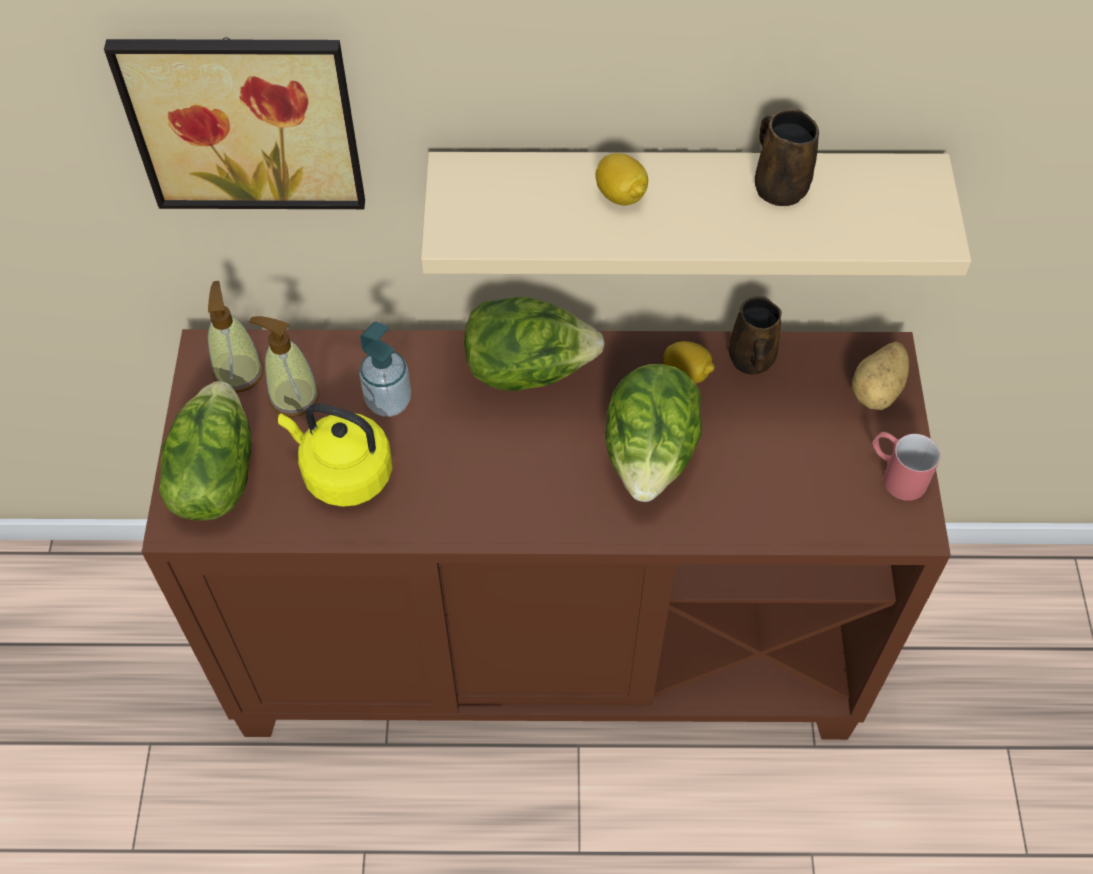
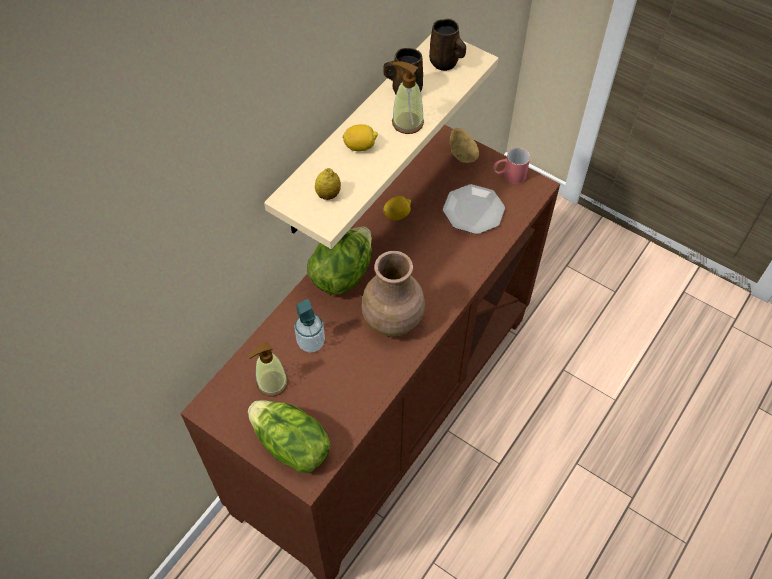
camera: 55 degrees left, 0 degrees up
picture [104,37,365,209] -> none
soap dispenser [208,281,264,392] -> soap dispenser moved to [392,61,424,134]
yellow kettle [278,403,392,507] -> none
lettuce [605,364,702,502] -> none
brown mug [729,296,782,374] -> brown mug moved to [429,19,466,71]
none -> lemon [315,168,341,200]
none -> brown vase [362,251,425,337]
none -> plate [443,184,505,234]

